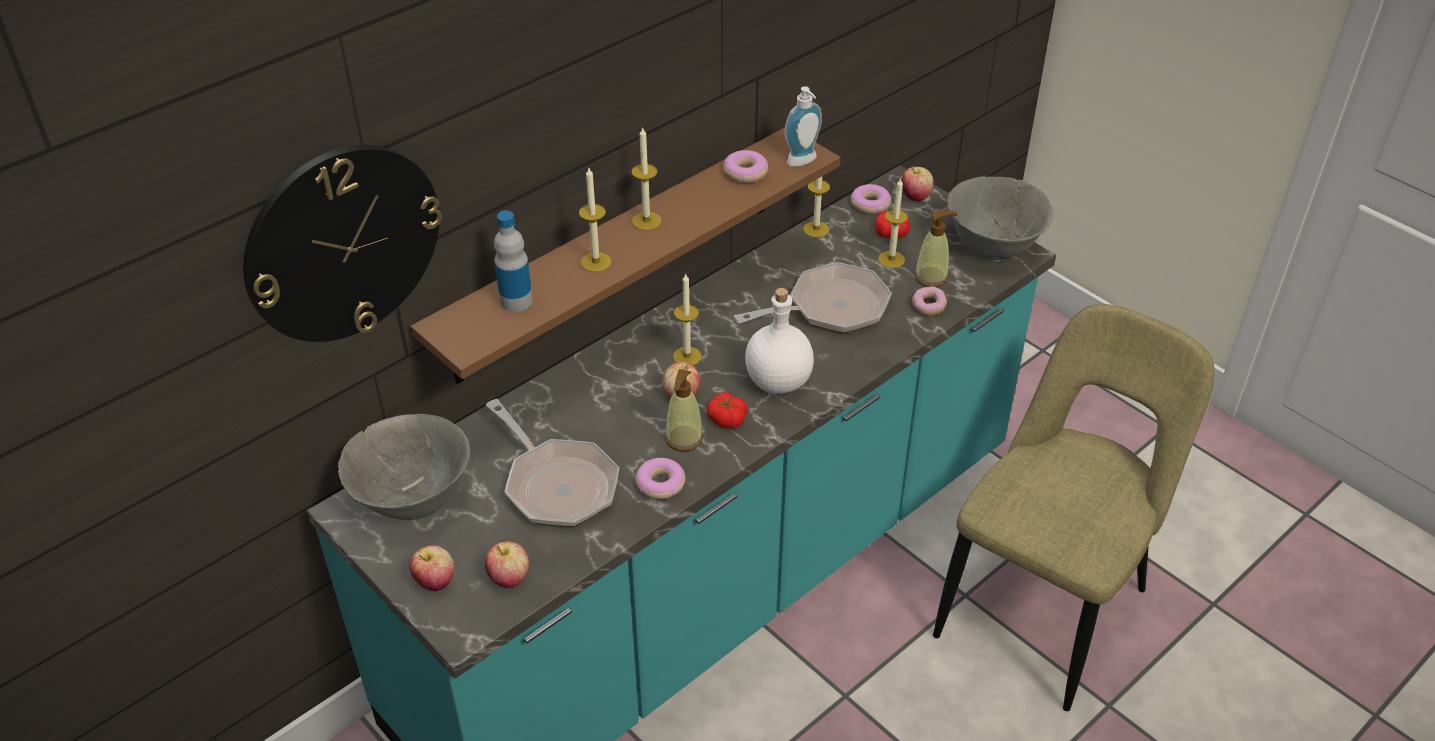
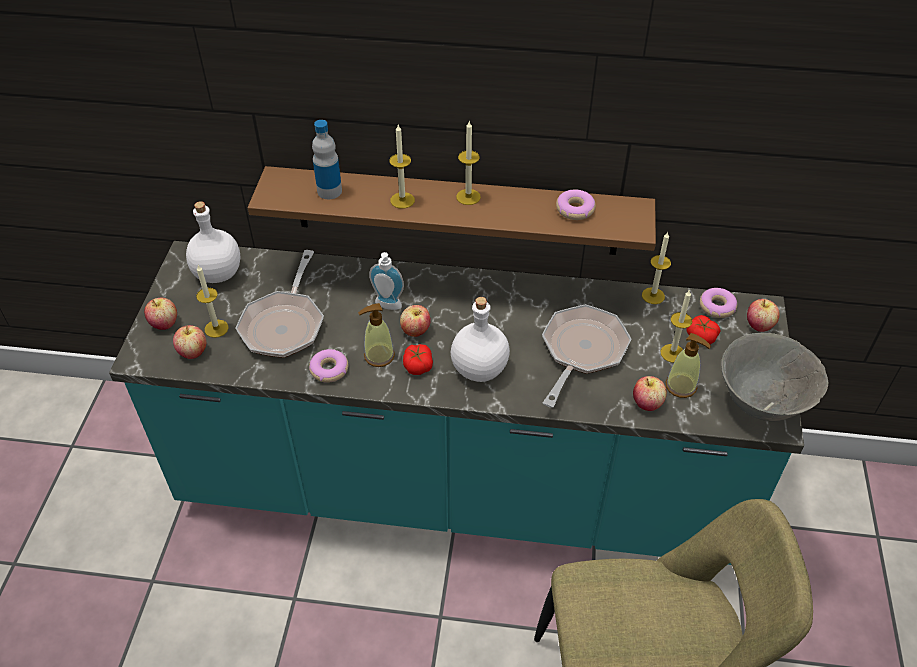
camera: 50 degrees right, 5 degrees up
wall clock [243,145,442,342] -> none
grey bowl [338,414,470,520] -> white bottle [186,201,241,283]
candle [673,273,702,365] -> candle moved to [196,265,229,338]
frying pan [734,262,892,333] -> frying pan turned 90 degrees counterclockwise [542,304,631,408]
soap dispenser [785,86,822,167] -> soap dispenser moved to [369,252,404,310]
donut [912,287,947,316] -> apple [633,376,667,411]

